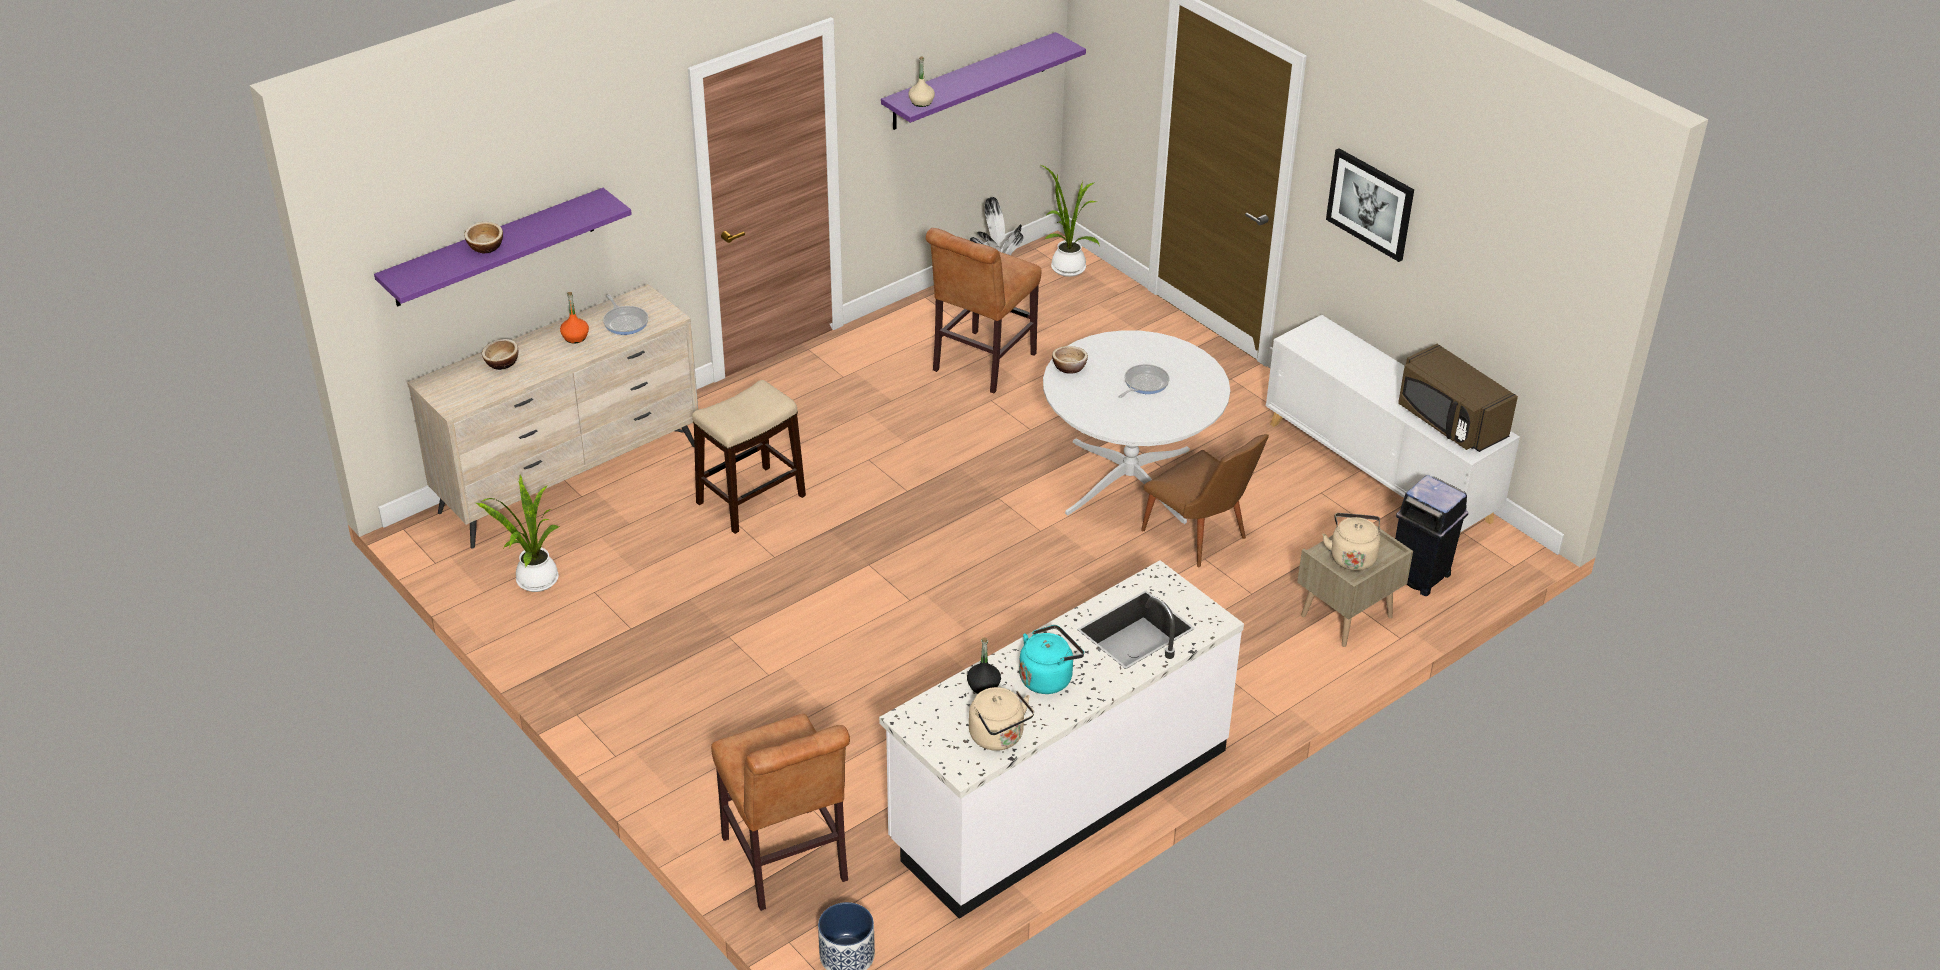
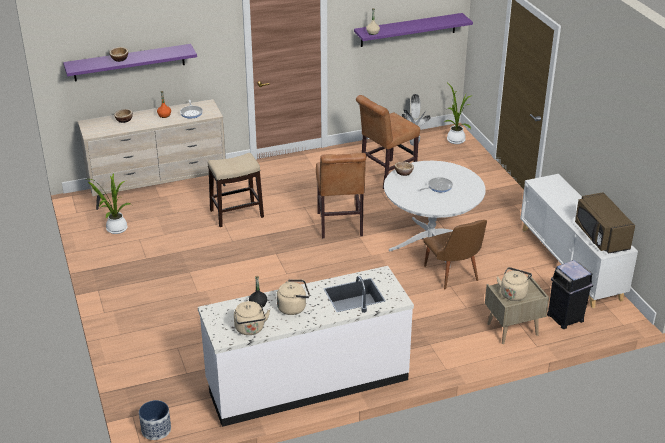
camera: 20 degrees right, 5 degrees down
brown chair [711,714,850,911] -> brown chair moved to [316,153,366,238]
turquoise kettle [1019,625,1084,694] -> beige kettle [277,279,310,315]
picture [1326,148,1414,262] -> none

